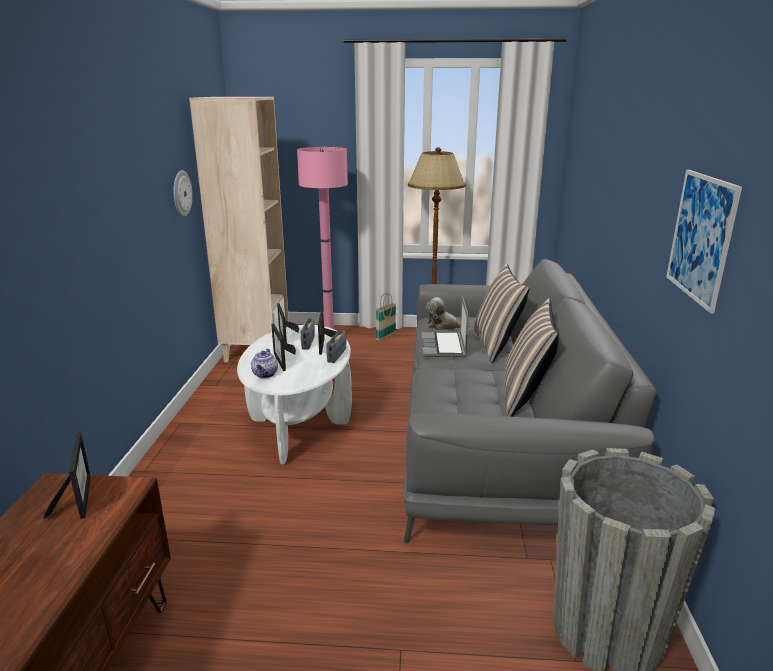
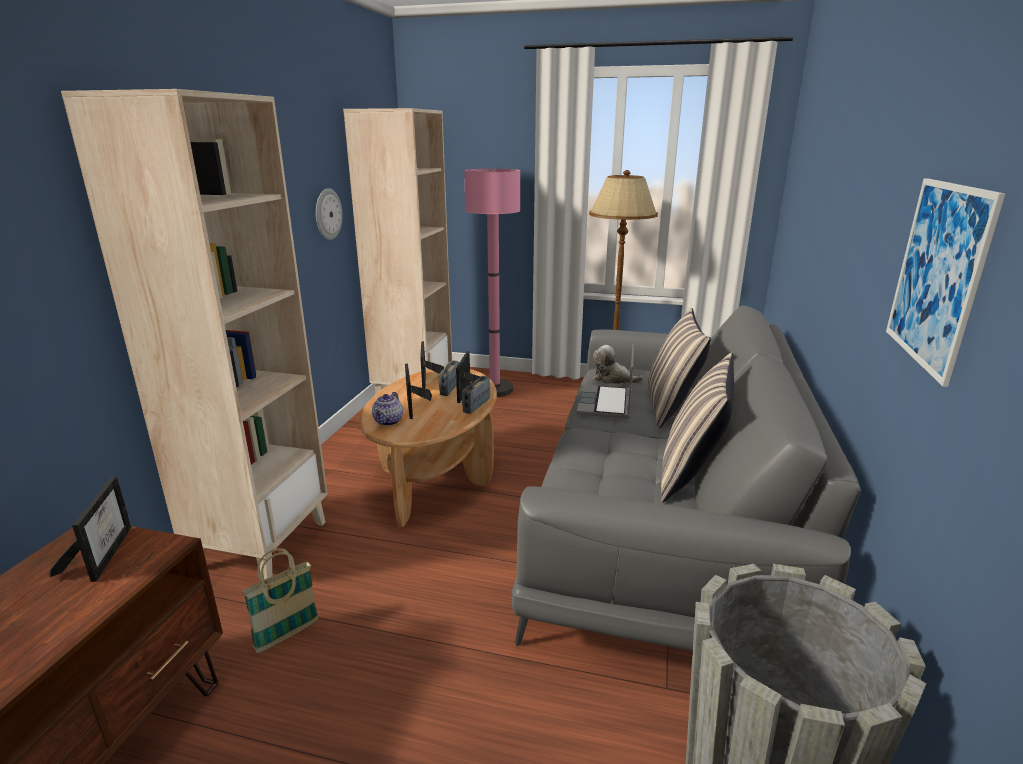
camera: 10 degrees right, 0 degrees up
white coffee table [237,325,352,465] -> brown coffee table [359,369,497,527]
basket [376,293,396,341] -> basket moved to [242,548,319,653]
none -> beige bookcase [61,89,328,580]

